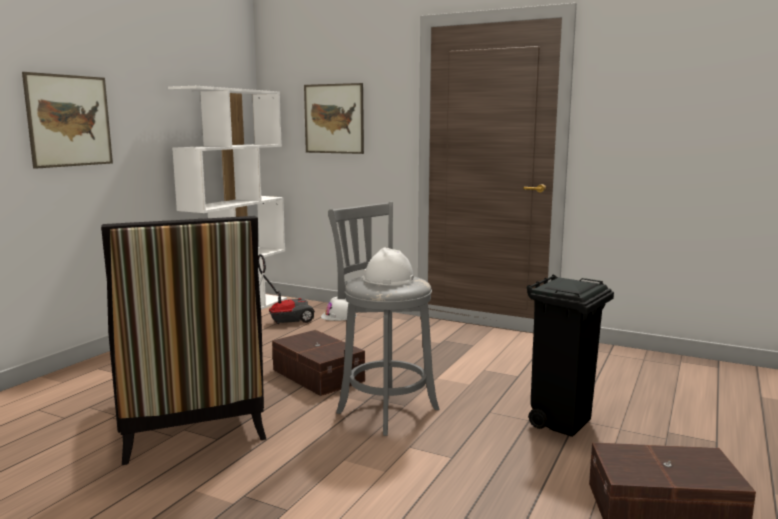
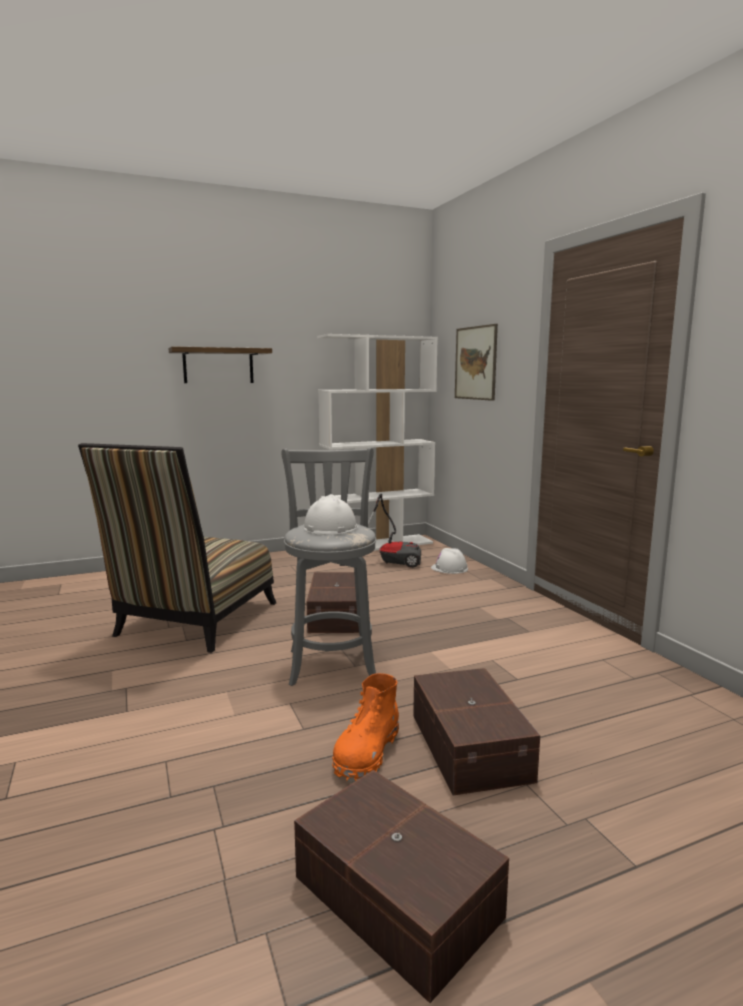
camera: 40 degrees right, 0 degrees up
picture [22,72,113,169] -> shelf [168,346,272,383]
black trash can [527,274,614,437] -> brown storage box [413,668,540,795]
none -> orange boot [332,673,399,783]

